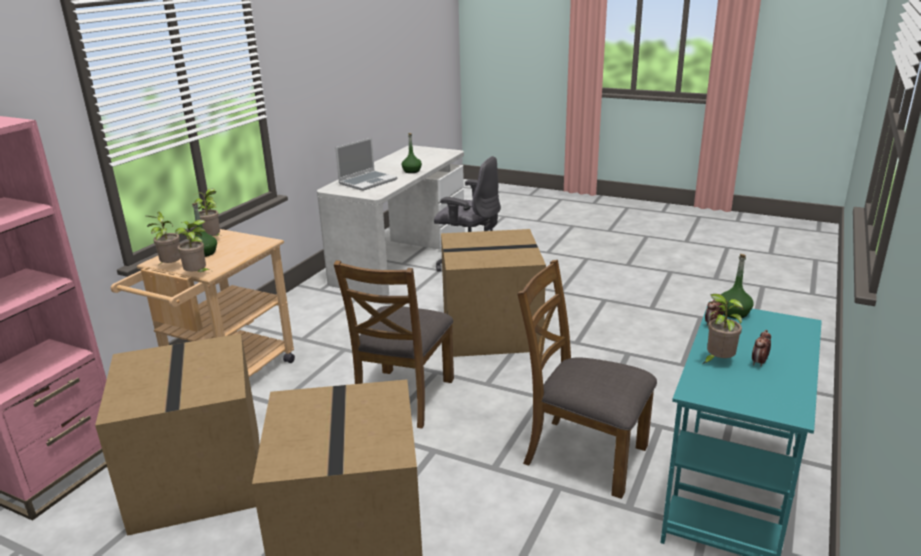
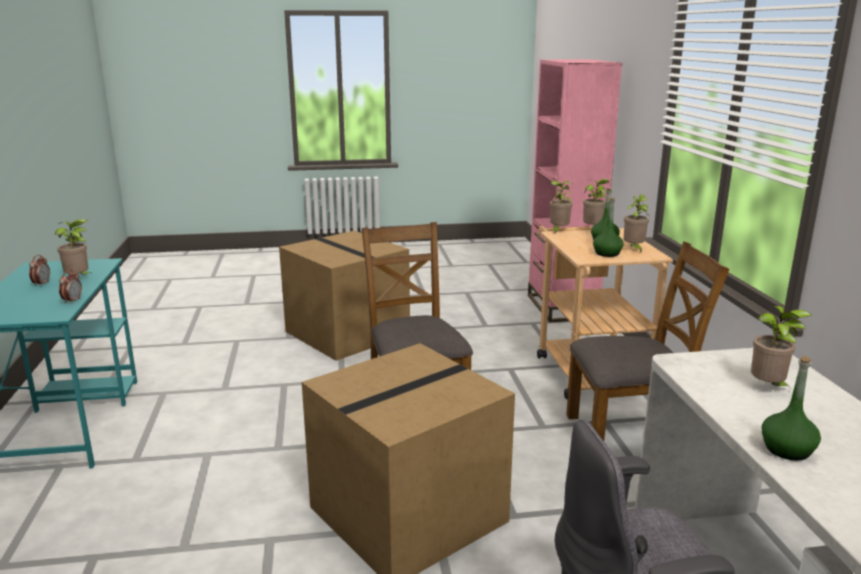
camera: 145 degrees right, 5 degrees down
cardboard box [95,334,260,536] -> none
laptop [335,138,397,191] -> potted plant [751,306,812,387]
brown chair [517,260,657,499] -> brown chair moved to [566,241,730,441]
green bottle [721,254,754,319] -> green bottle moved to [593,198,624,257]

